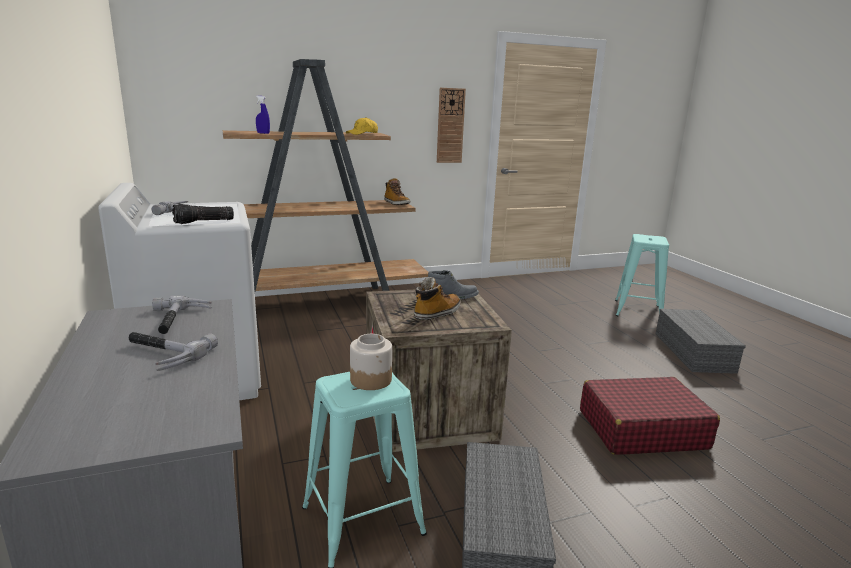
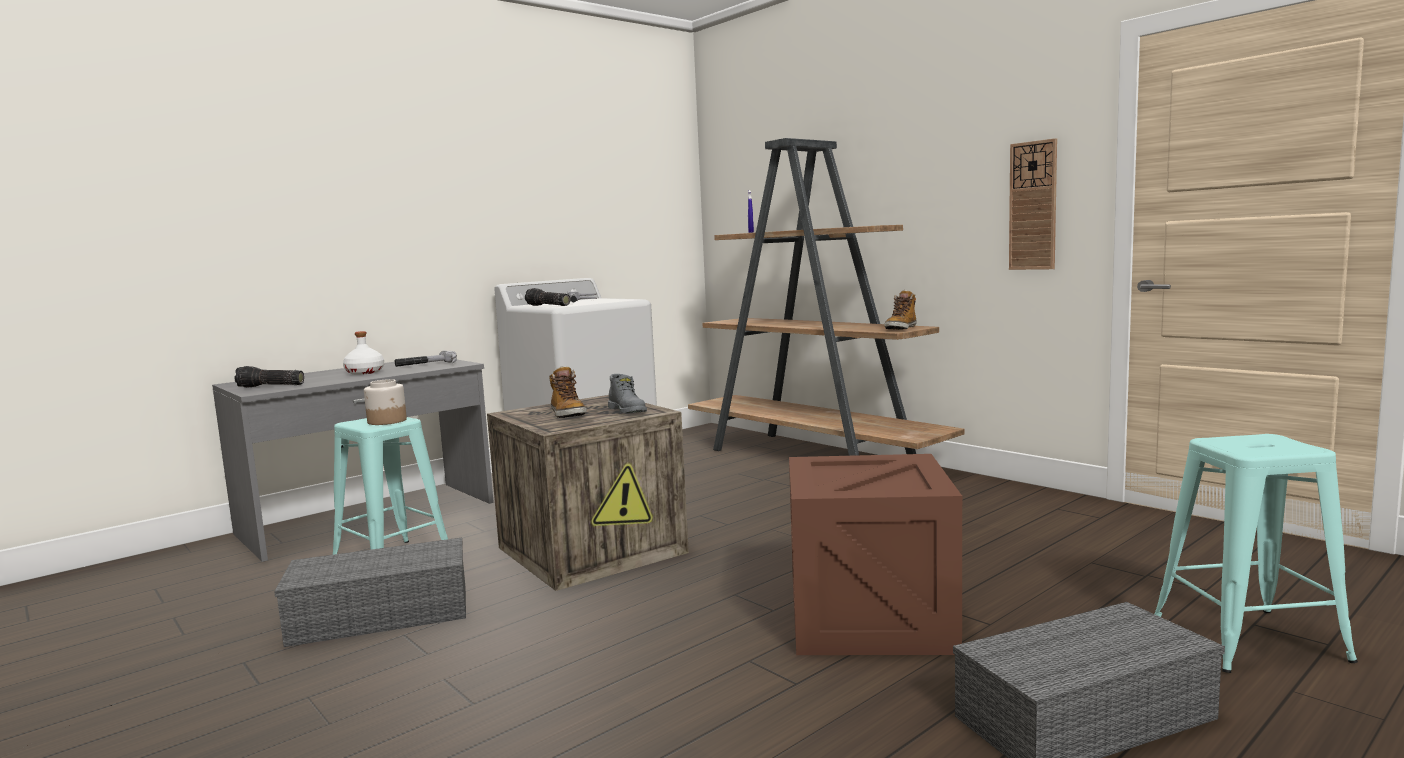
camera: 70 degrees right, 10 degrees down
hammer [129,332,218,371] -> white bottle [343,331,384,375]
yellow cap [346,117,378,135] -> none
boot [414,277,461,320] -> boot turned 45 degrees clockwise [549,366,587,418]
red suitcase [580,377,720,455] -> none
none -> flashlight [234,366,304,388]
none -> crate [789,454,962,655]

